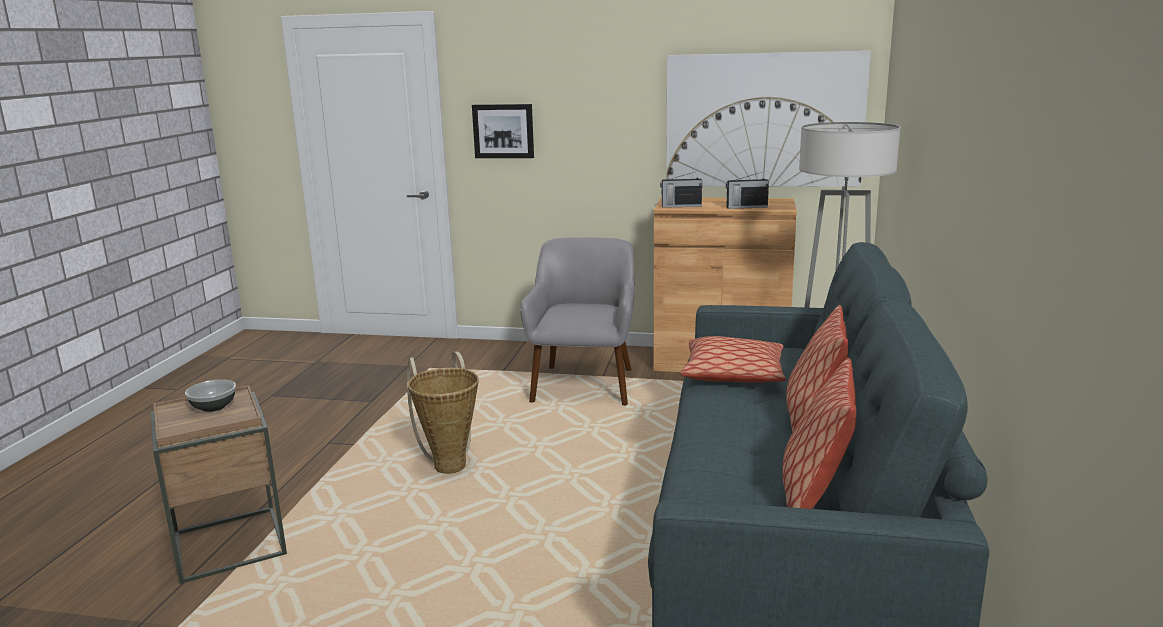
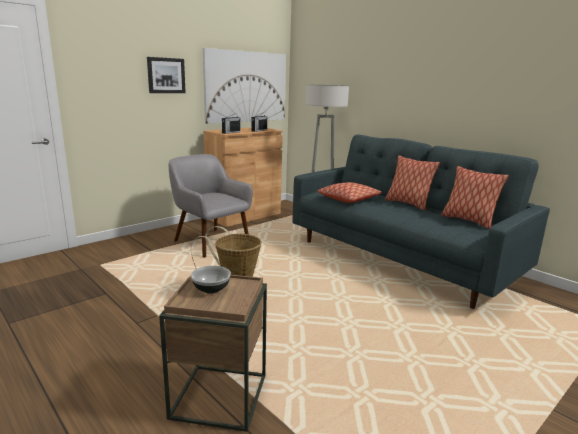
camera: 55 degrees left, 0 degrees up
picture [472,104,534,158] -> picture moved to [147,57,186,93]

